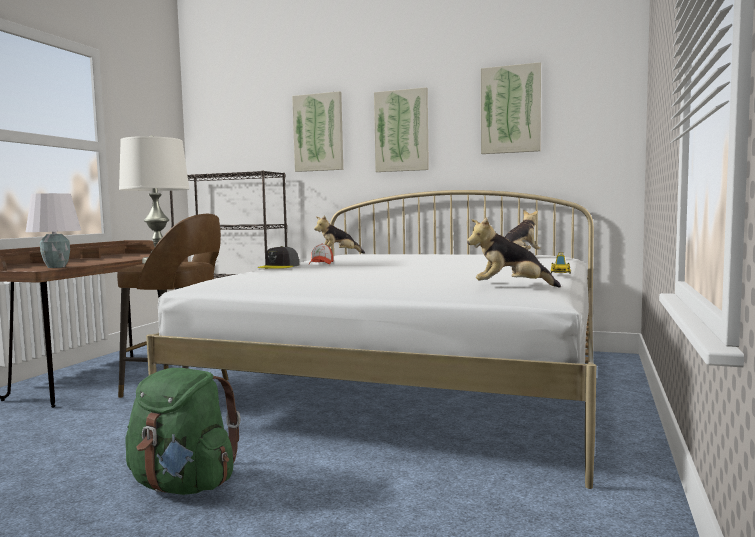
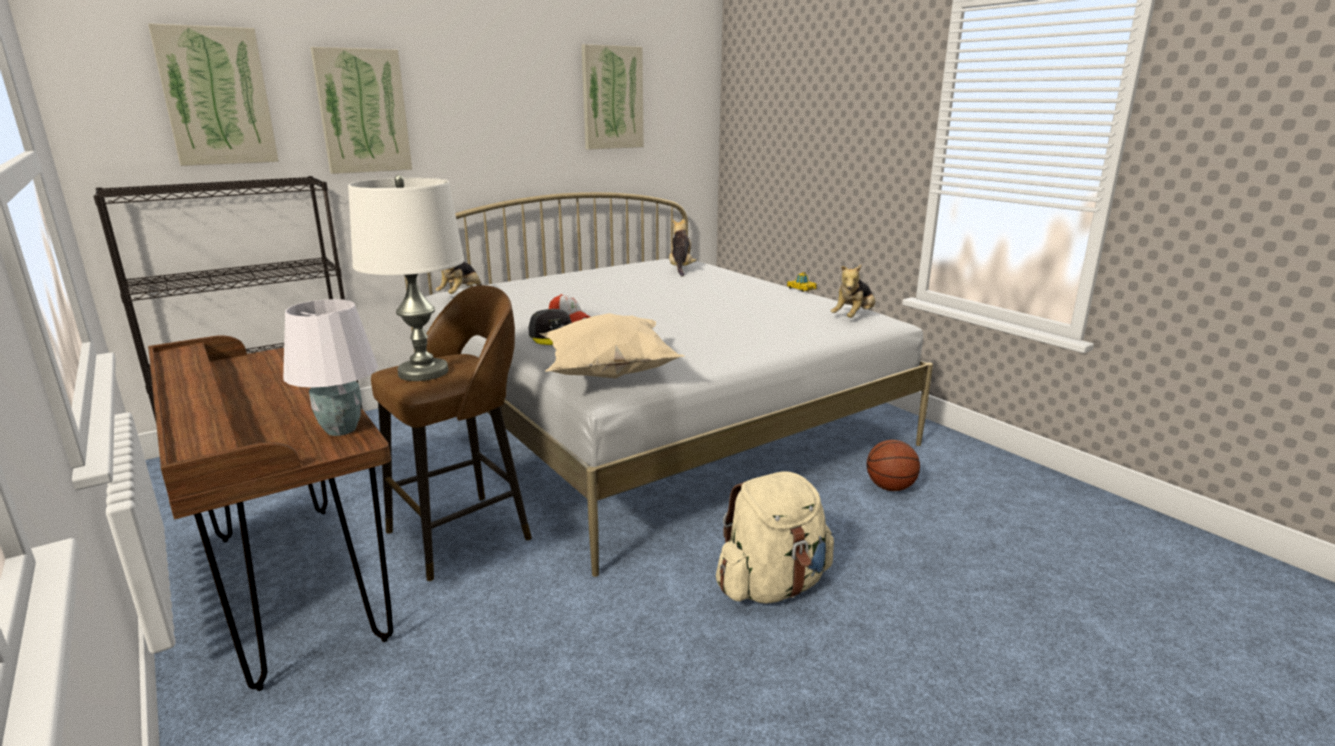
camera: 55 degrees left, 15 degrees up
green backpack [125,368,241,495] -> beige backpack [716,472,834,604]
picture [374,87,429,172] -> picture moved to [148,23,279,166]
none -> beige pillow [540,313,684,378]
none -> basketball [867,440,920,491]

